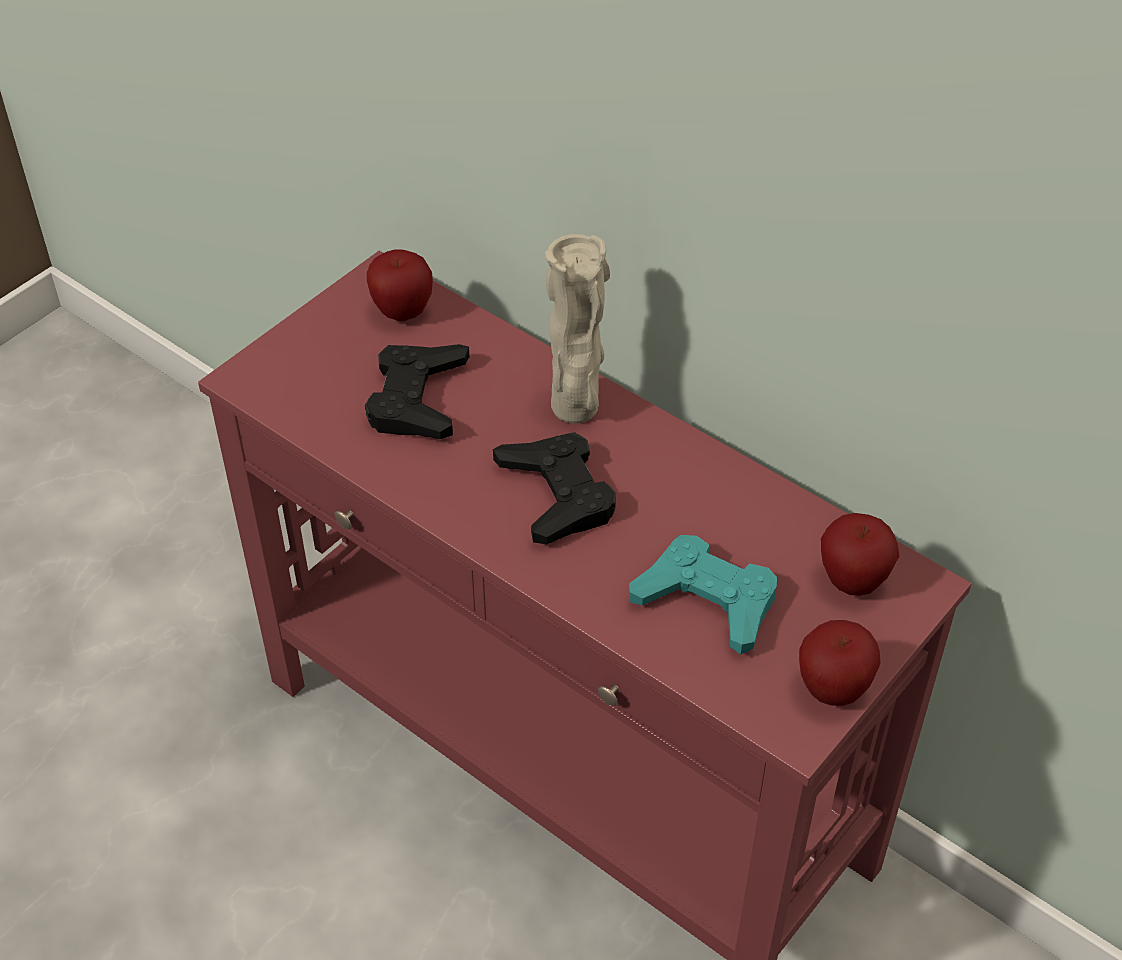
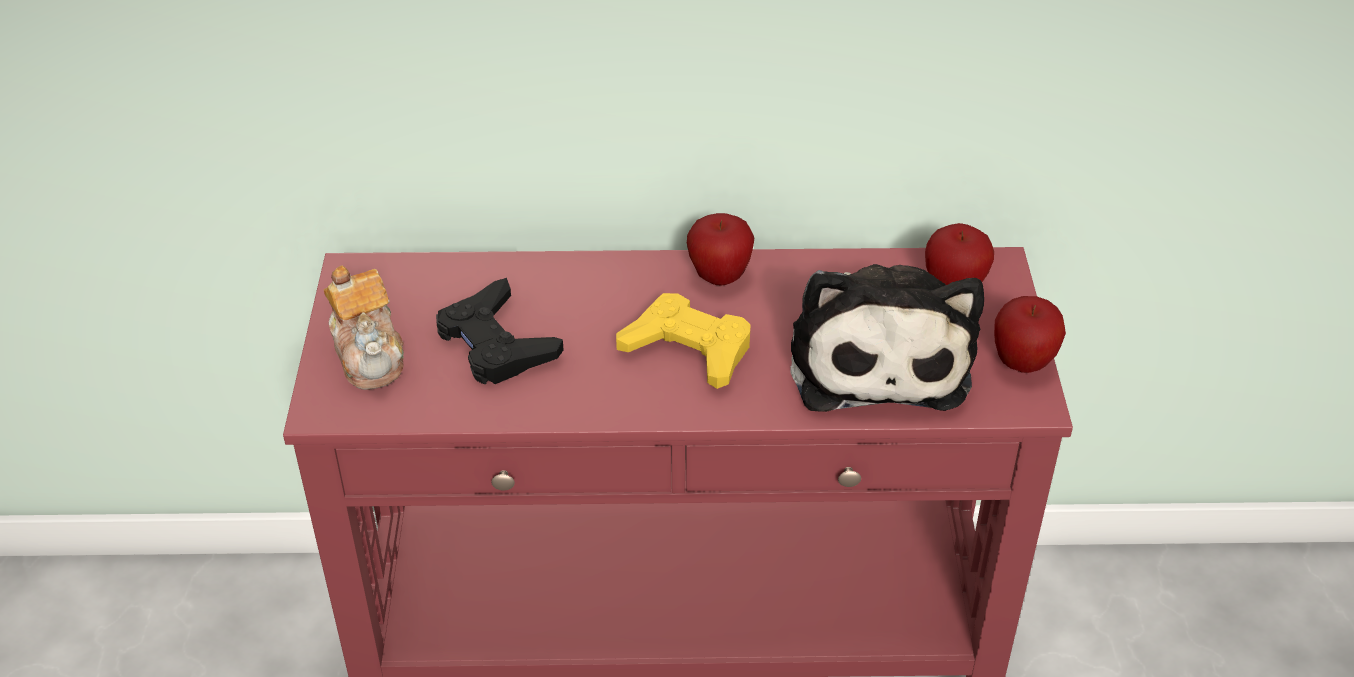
camera: 40 degrees left, 5 degrees down
apple [367,249,433,321] -> apple moved to [687,213,754,286]
black game controller [493,432,616,544] -> yellow game controller [616,293,750,389]
beige vase [545,234,610,423] -> none
turquoise game controller [629,535,777,654] -> plush toy [790,264,984,412]
none -> teapot [324,266,404,390]

